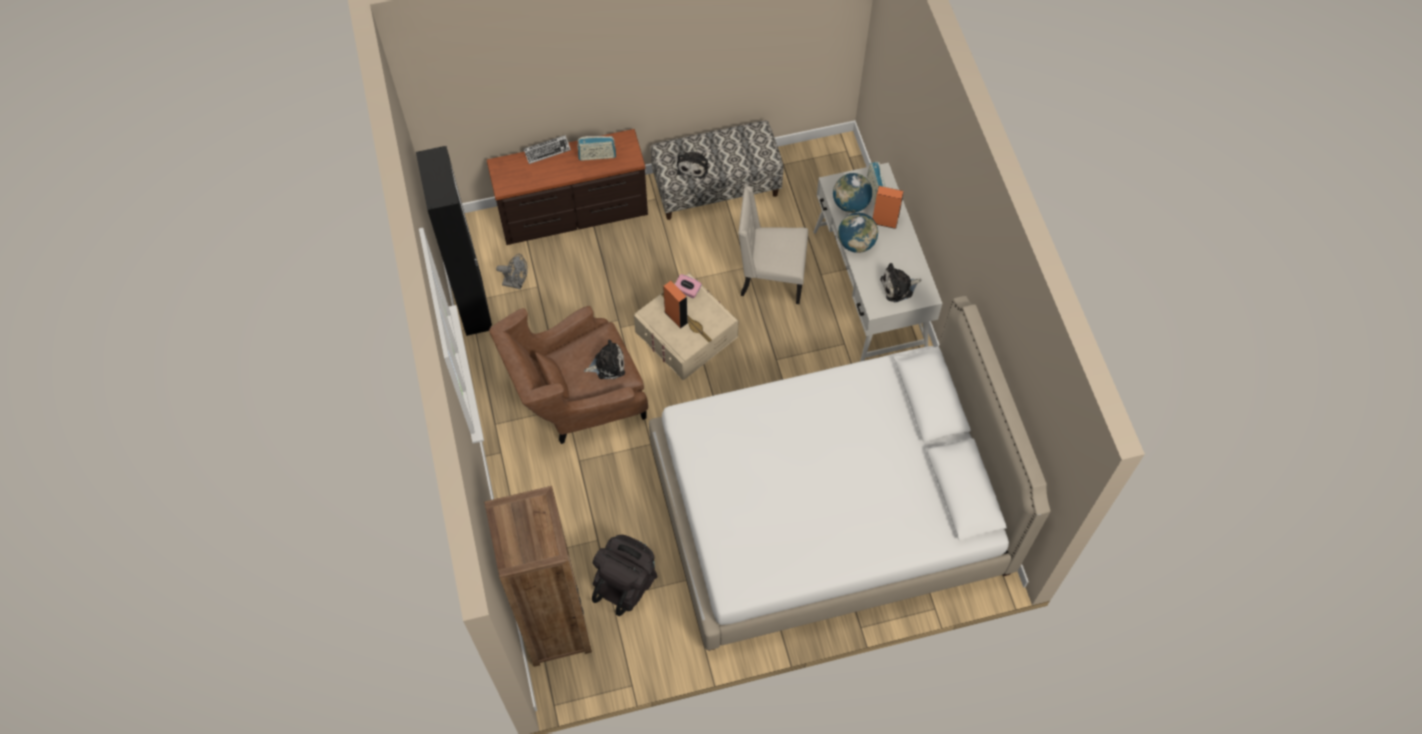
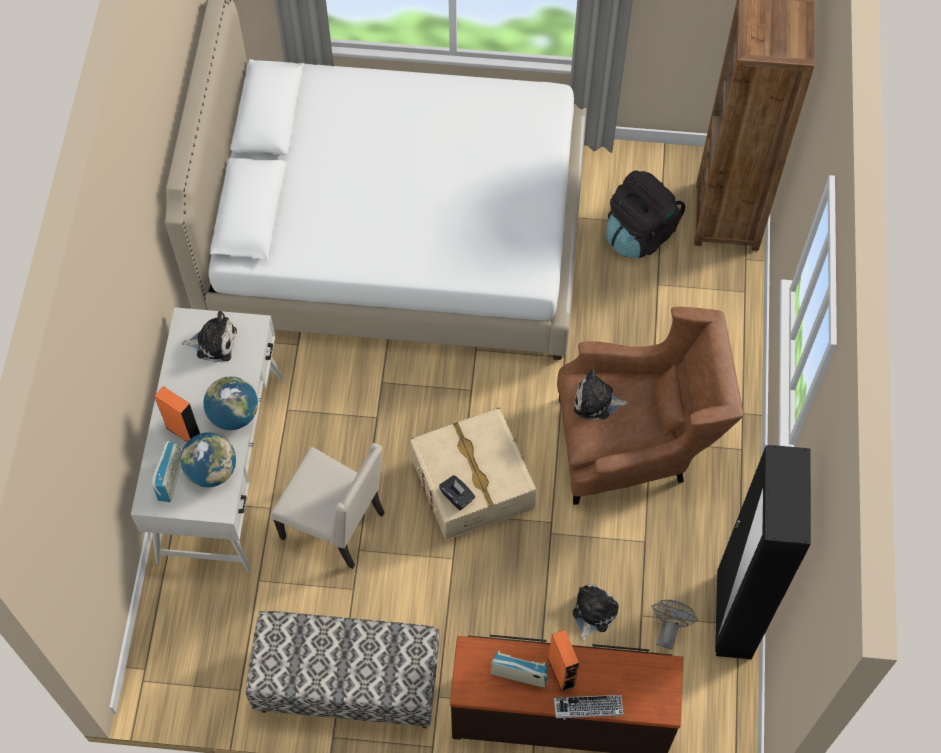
camera: 160 degrees left, 0 degrees up
grey fan [496,254,528,289] -> grey fan turned 75 degrees clockwise [651,600,698,650]
orange speaker [663,281,688,329] -> orange speaker moved to [548,630,579,692]
pink tissue box [675,274,702,299] -> black tissue box [439,475,475,510]
plush toy [677,147,708,179] -> plush toy moved to [572,585,619,641]

